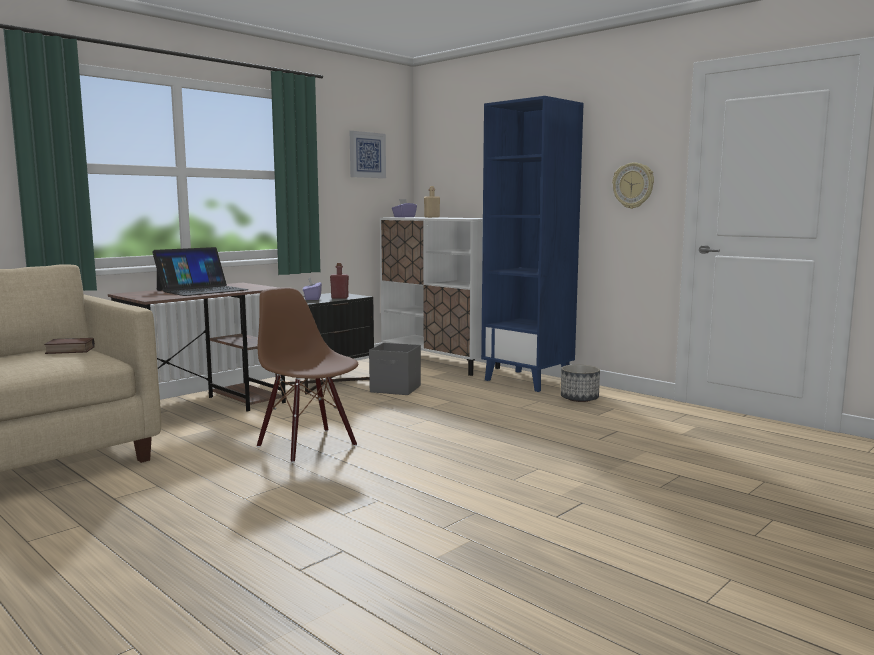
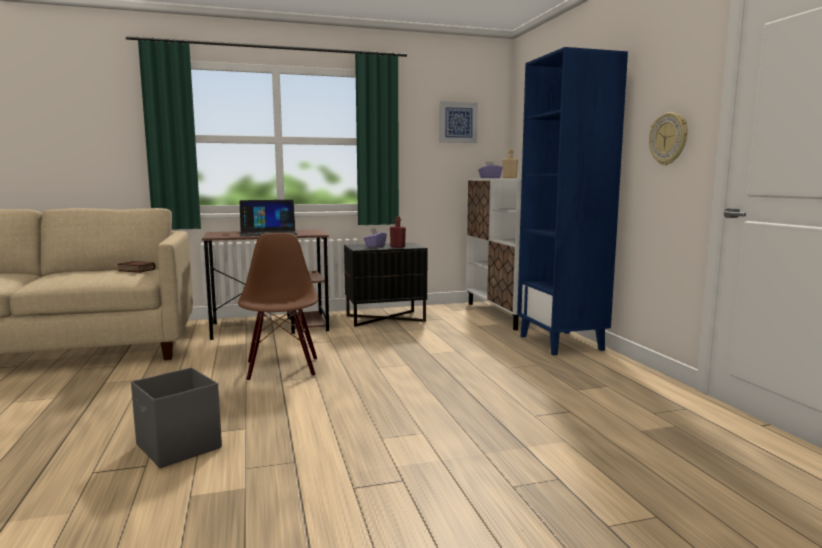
camera: 30 degrees right, 0 degrees up
grey storage box [369,343,421,395] -> grey storage box moved to [131,367,222,468]
planter [561,365,600,402] -> none

